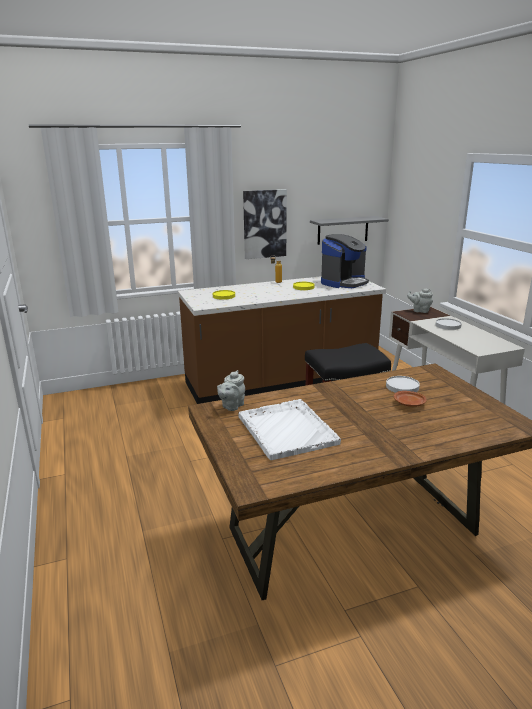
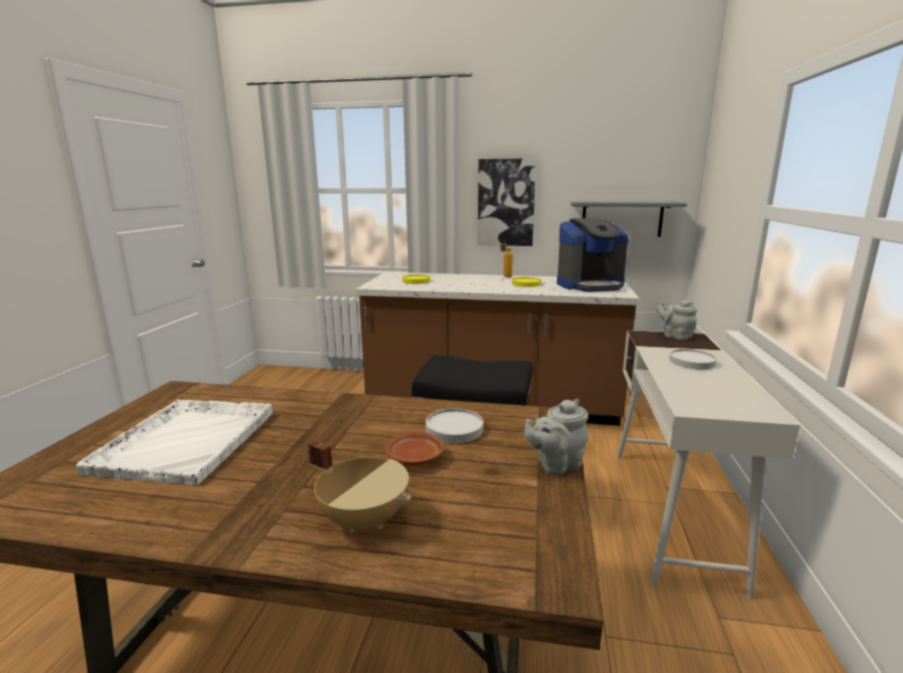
camera: 30 degrees right, 5 degrees down
grey teapot [217,370,245,411] -> grey teapot moved to [524,399,588,475]
none -> beige cooking pot [308,441,411,533]

